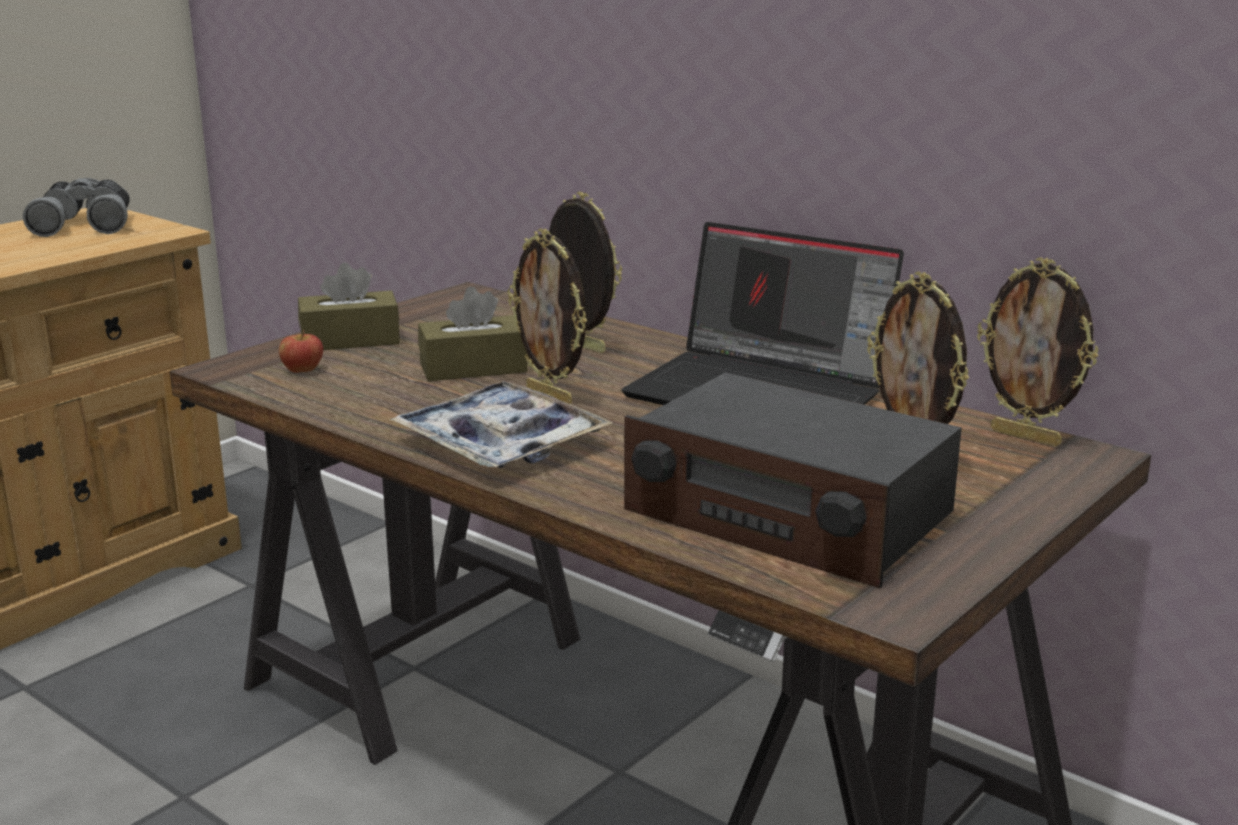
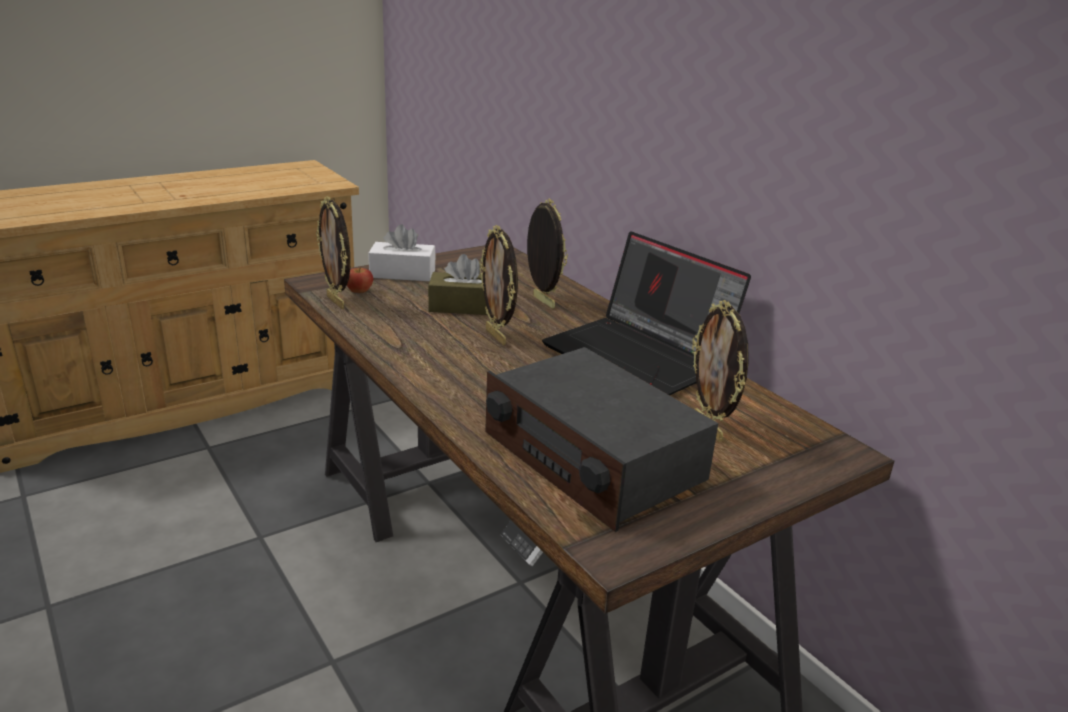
camera: 15 degrees right, 5 degrees up
grey binoculars [23,178,130,237] -> none
brown tissue box [298,262,400,350] -> white tissue box [368,224,436,281]
tray [390,381,612,468] -> none
picture frame [977,257,1099,447] -> picture frame moved to [316,196,350,309]

